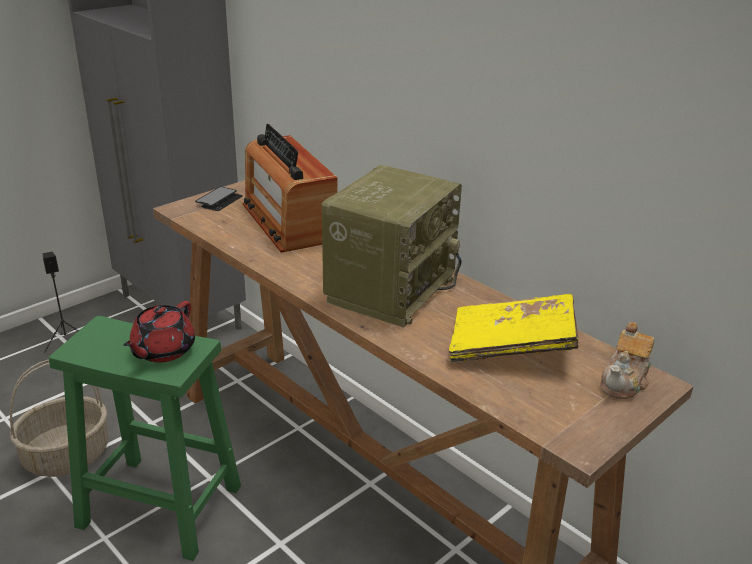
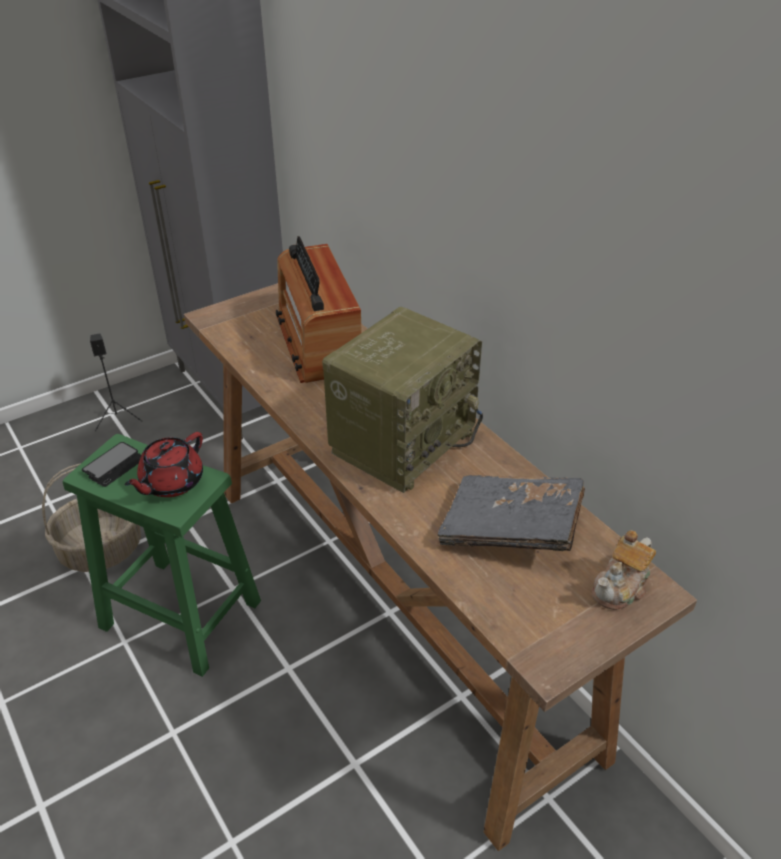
camera: 10 degrees right, 10 degrees up
phone [195,187,243,211] -> phone moved to [82,442,141,487]
yellow book [449,294,579,362] -> grey book [438,475,585,551]

